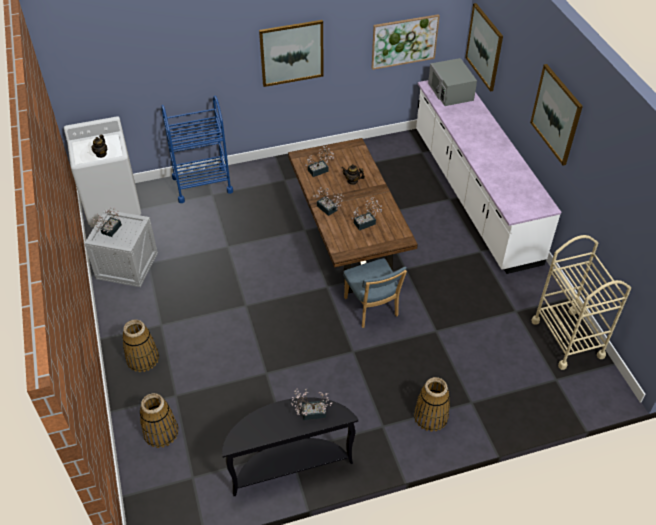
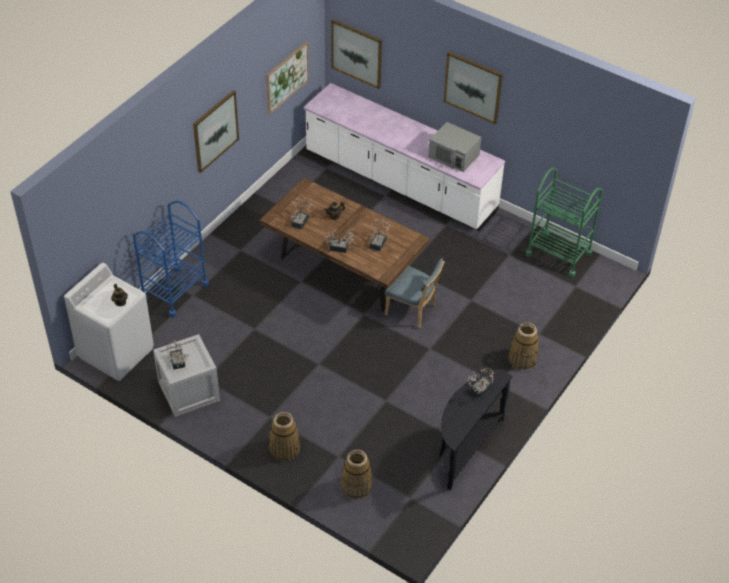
camera: 40 degrees left, 0 degrees up
grey microwave [428,58,477,106] -> grey microwave moved to [428,122,481,172]
beige cart [531,235,631,370] -> green cart [525,167,603,278]

